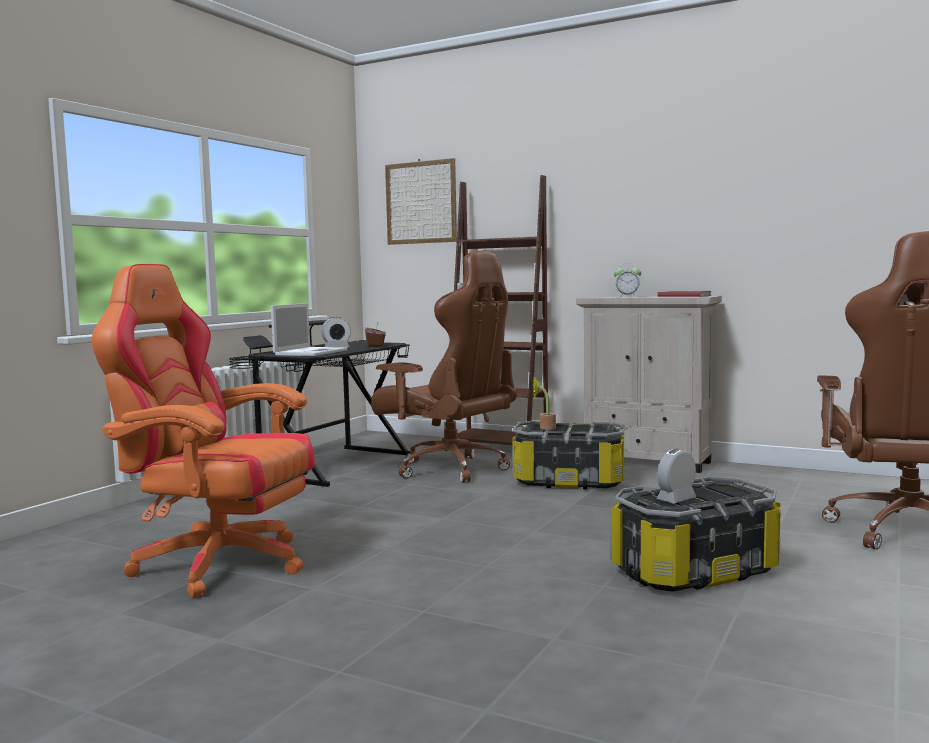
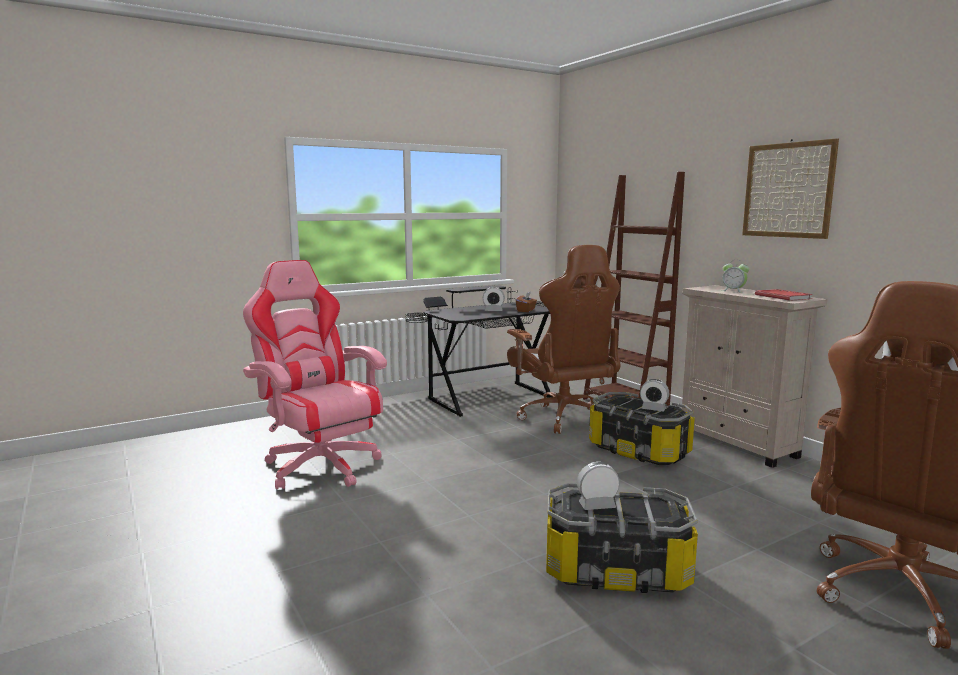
camera: 30 degrees right, 5 degrees up
orange office chair [92,264,315,598] -> pink office chair [243,260,387,489]
laptop [271,303,348,356] -> none
picture [385,158,457,245] -> picture moved to [742,138,839,239]
potted plant [532,377,556,430] -> none
none -> alarm clock [640,379,669,411]

